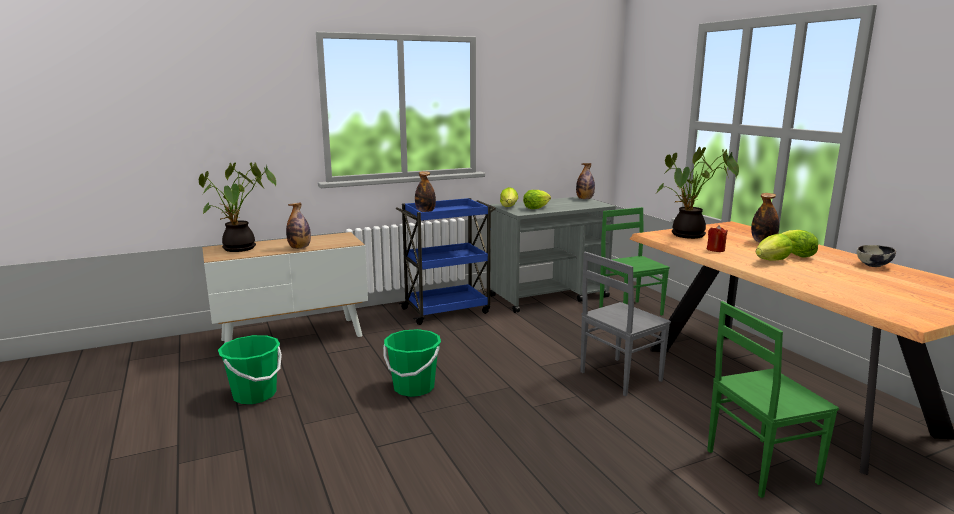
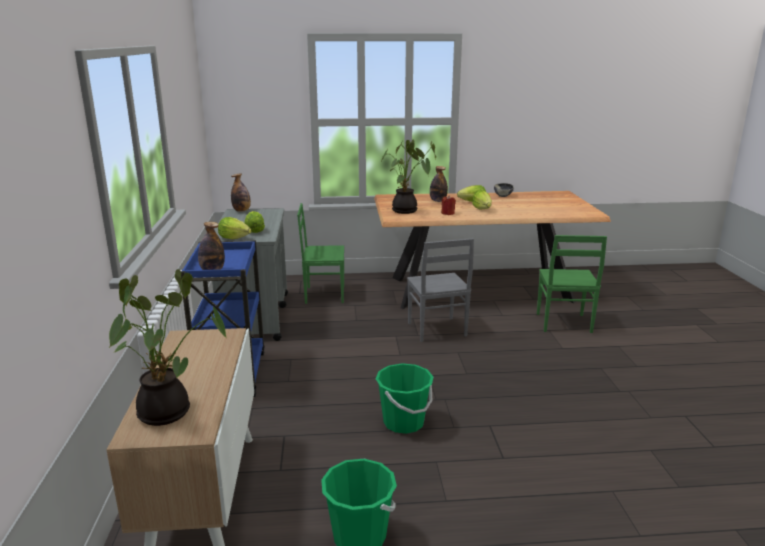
camera: 70 degrees left, 5 degrees up
bottle [286,202,311,249] -> none

